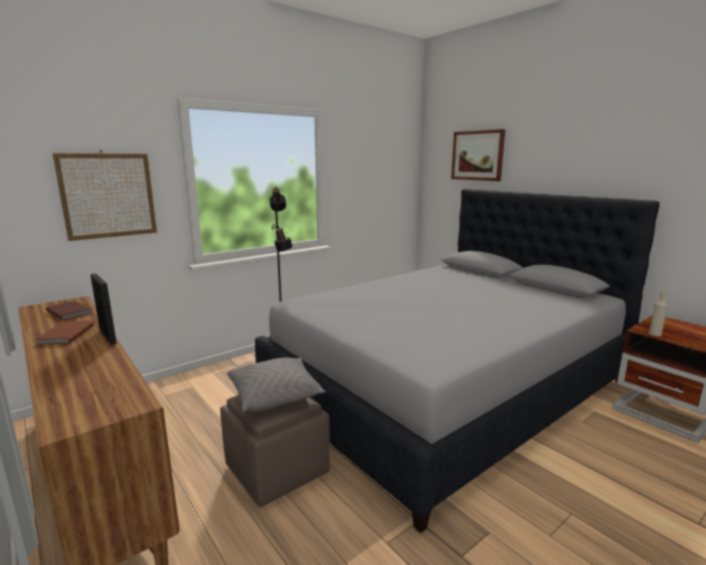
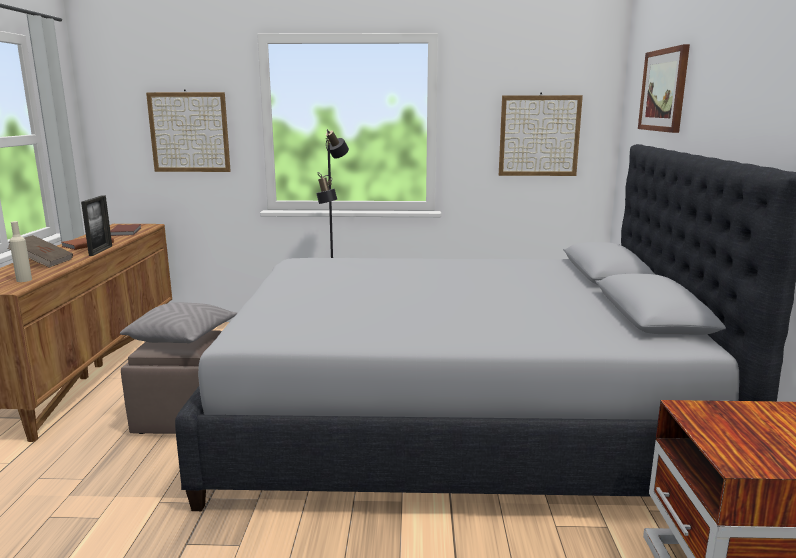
camera: 40 degrees right, 0 degrees up
beige bottle [649,290,668,336] -> beige bottle moved to [9,221,32,282]
none -> brown book [7,235,73,268]
none -> picture [499,92,583,176]

